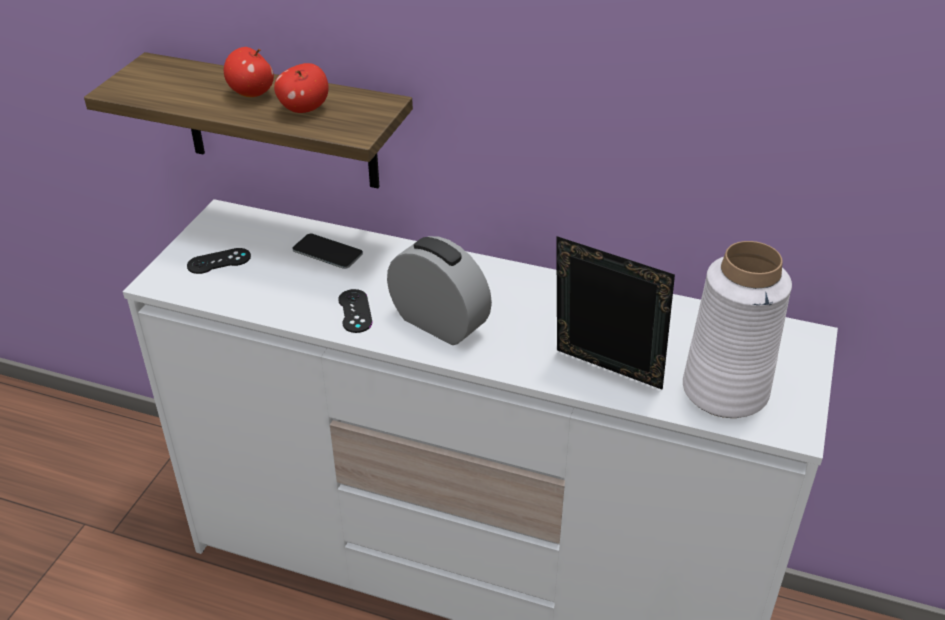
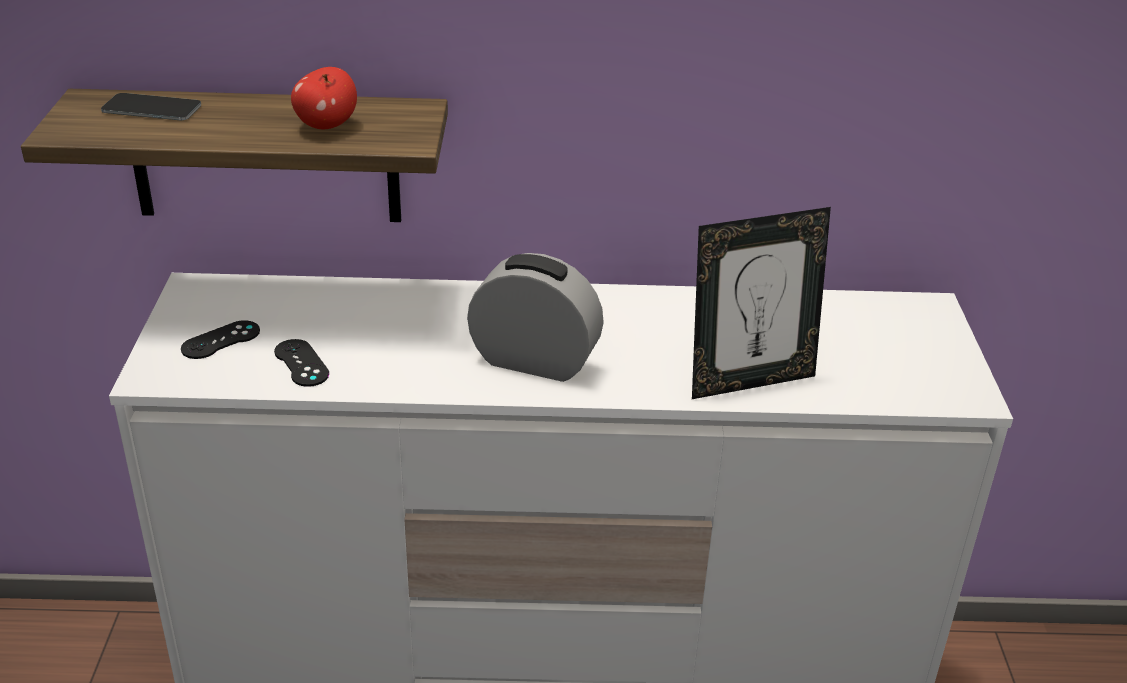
camera: 20 degrees left, 5 degrees down
apple [224,47,274,97] -> none
phone [293,234,363,269] -> phone moved to [101,93,201,120]
black game controller [338,289,372,333] -> black game controller moved to [274,339,329,387]
picture frame [556,236,675,390] -> picture frame turned 150 degrees clockwise [692,207,831,399]
white vase [683,241,792,418] -> none

